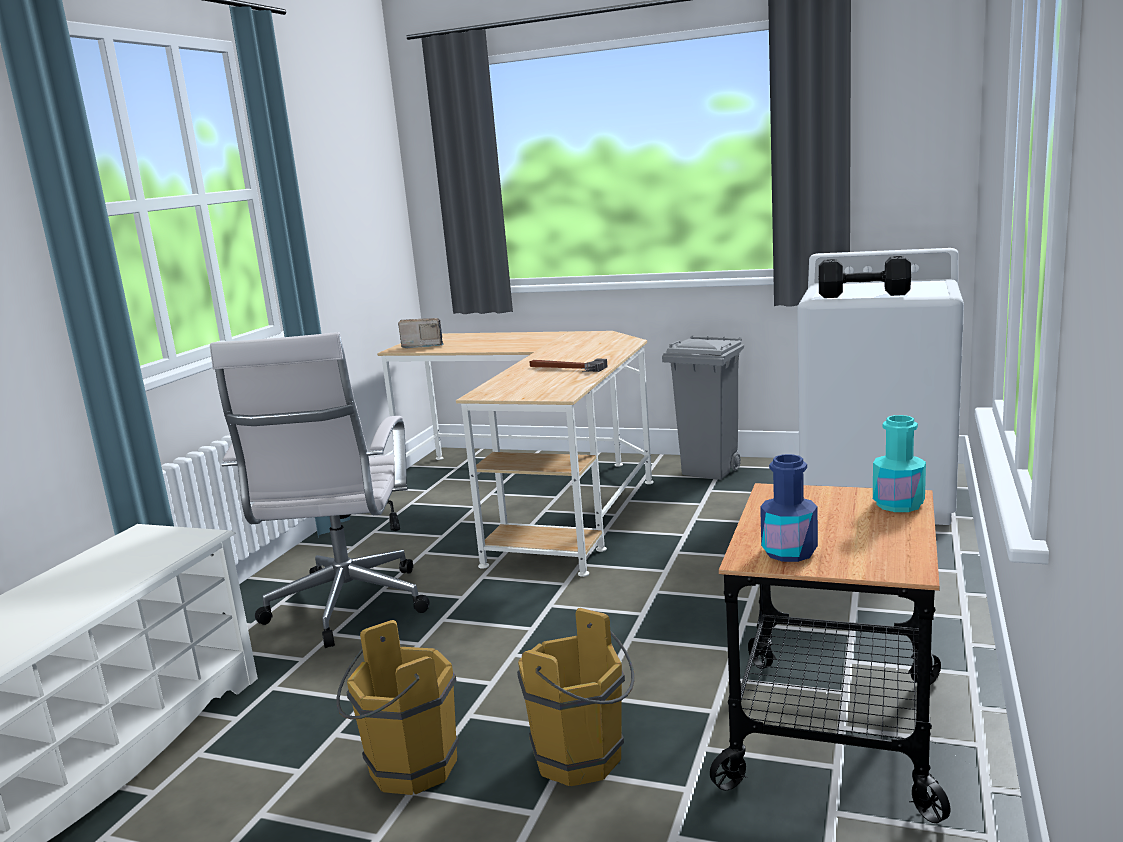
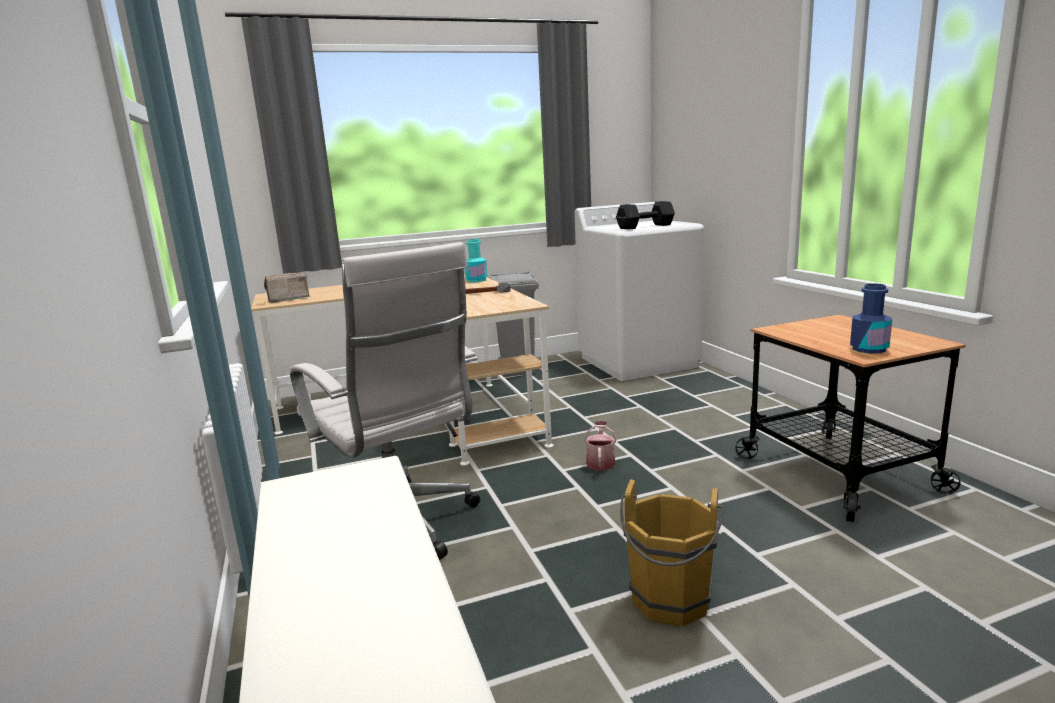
camera: 40 degrees left, 0 degrees up
brown bucket [517,608,635,786] -> none
turquoise bottle [873,415,926,512] -> turquoise bottle moved to [465,239,488,282]
none -> watering can [584,421,616,471]

